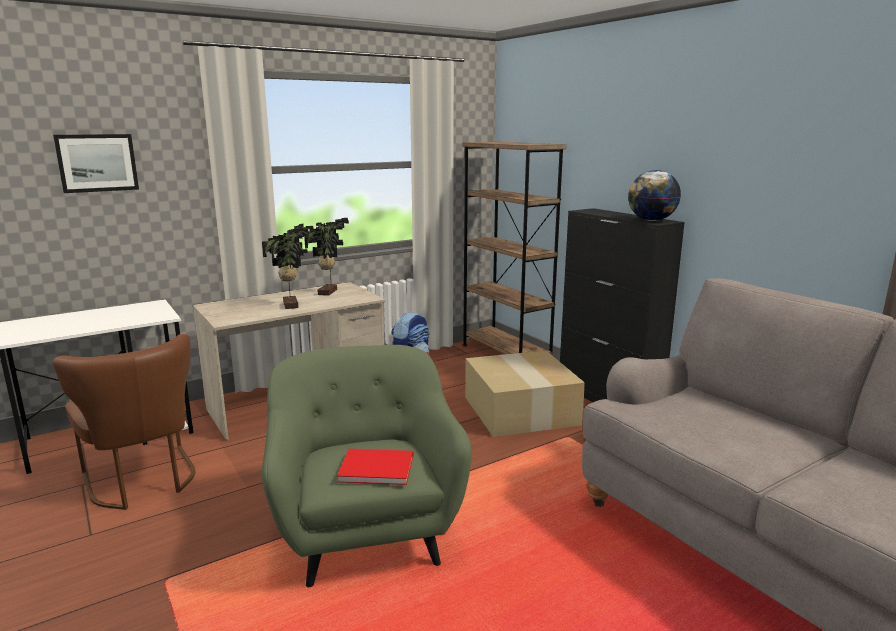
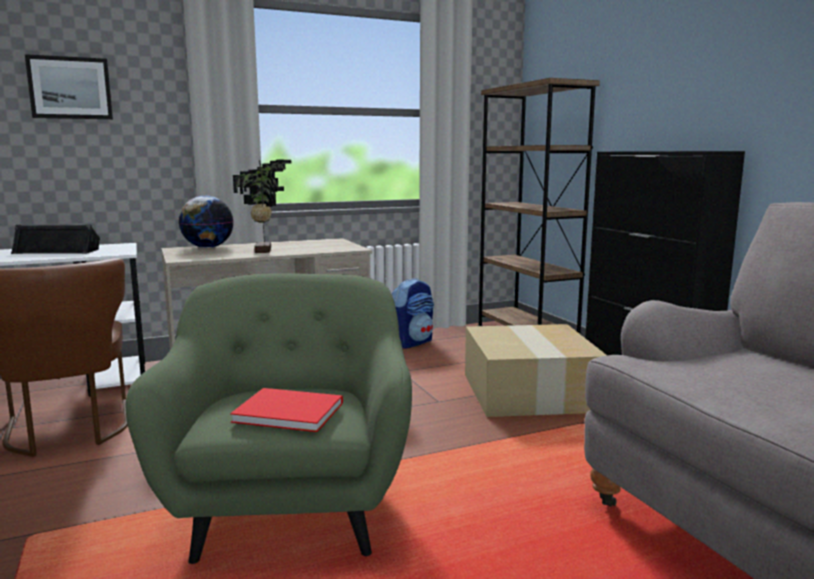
camera: 10 degrees right, 5 degrees down
potted plant [304,218,349,296] -> none
globe [628,170,681,221] -> globe moved to [178,195,234,248]
none -> black speaker [11,225,100,254]

